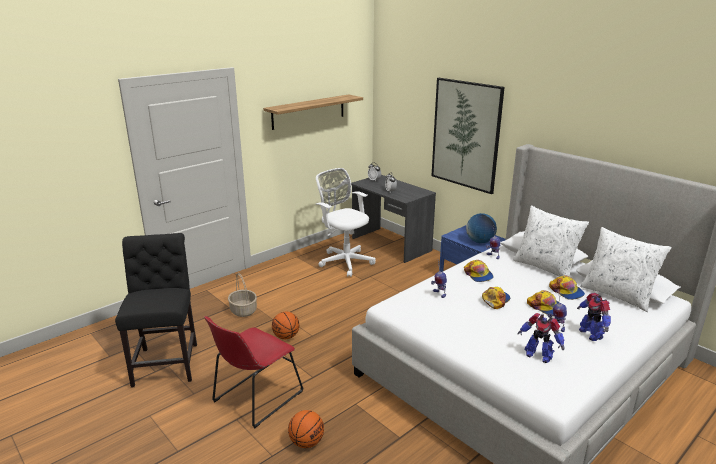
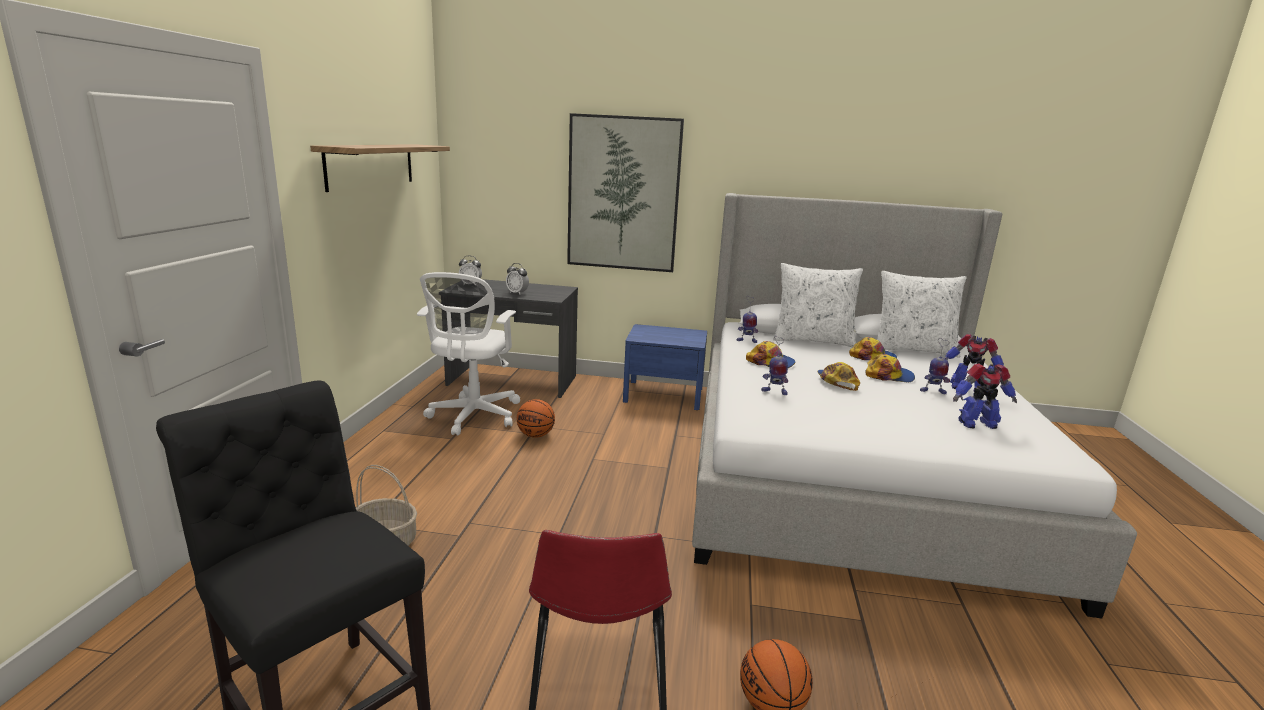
camera: 40 degrees left, 5 degrees down
basketball [272,312,299,339] -> basketball moved to [517,399,555,438]
white office chair [315,168,376,277] -> white office chair turned 90 degrees counterclockwise [417,272,521,436]
globe [466,213,497,243] -> none

